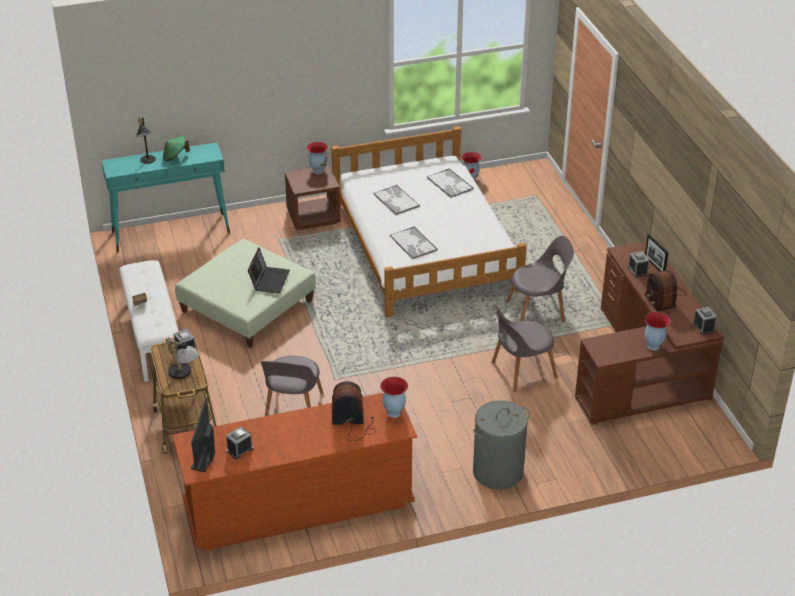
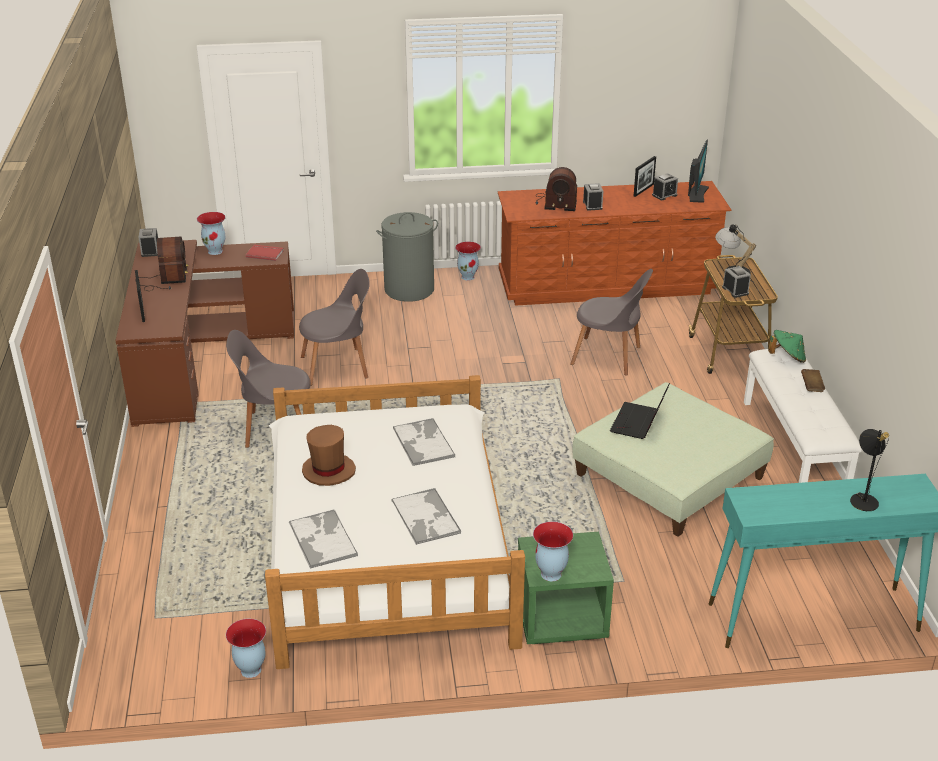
camera: 170 degrees left, 5 degrees down
green hat [163,136,190,161] -> green hat moved to [768,330,806,363]
grey chair [261,356,323,416] -> grey chair turned 90 degrees clockwise [570,269,653,376]
brown nightstand [285,165,341,230] -> green nightstand [518,532,614,644]
vase [380,377,408,418] -> vase moved to [455,242,481,281]
alarm clock [628,251,649,278] -> alarm clock moved to [583,183,603,211]
none -> red book [246,245,283,261]
none -> brown hat [302,425,356,486]
none -> picture frame [634,156,656,197]

